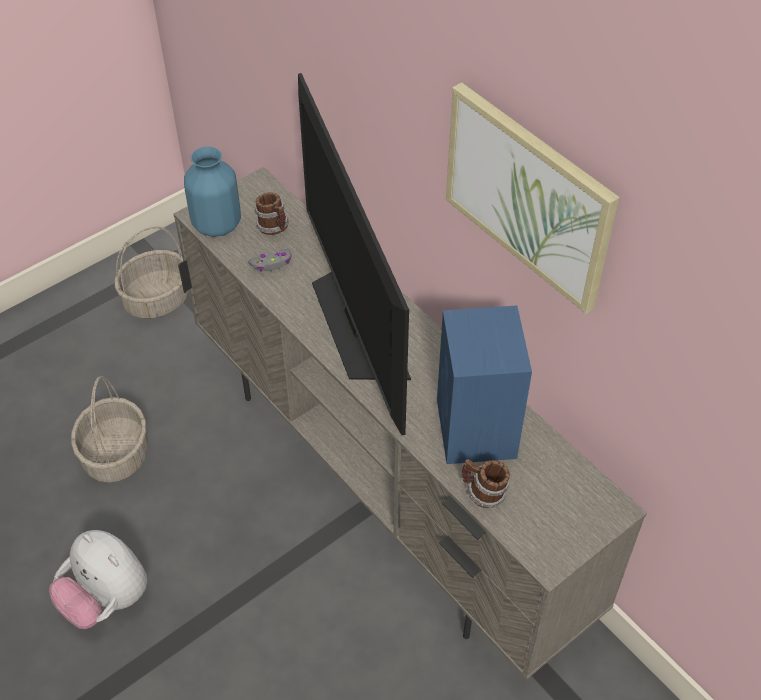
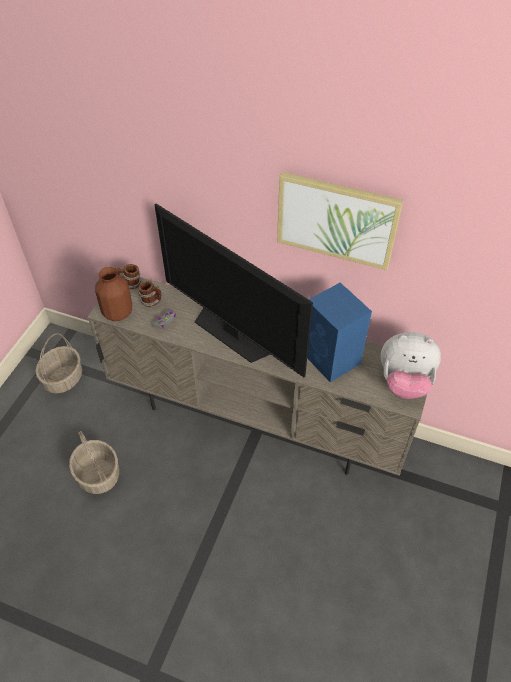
camera: 30 degrees left, 0 degrees up
plush toy [49,530,147,629] -> plush toy moved to [381,332,441,399]
blue vase [184,146,241,237] -> brown vase [95,267,132,321]
mug [462,459,510,508] -> mug moved to [115,264,141,289]

